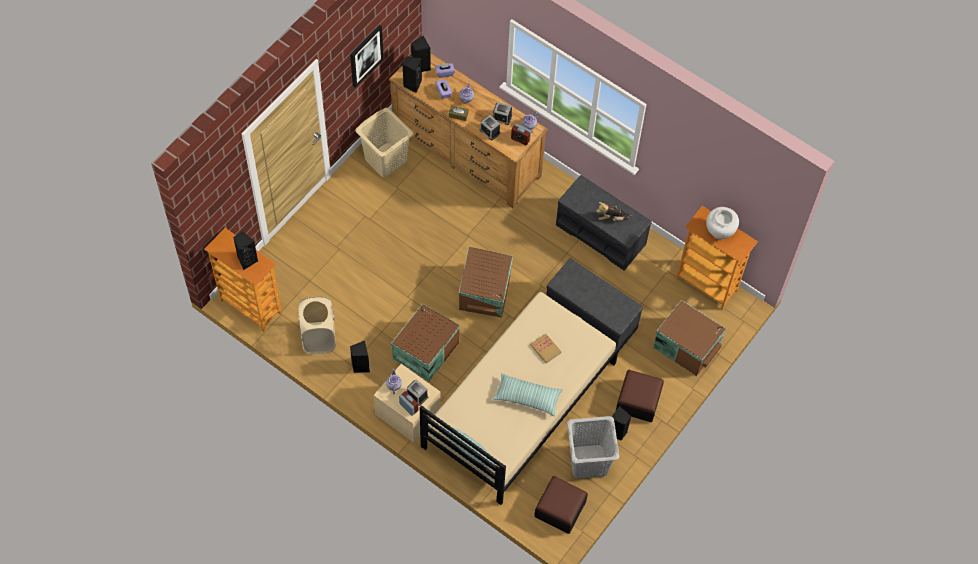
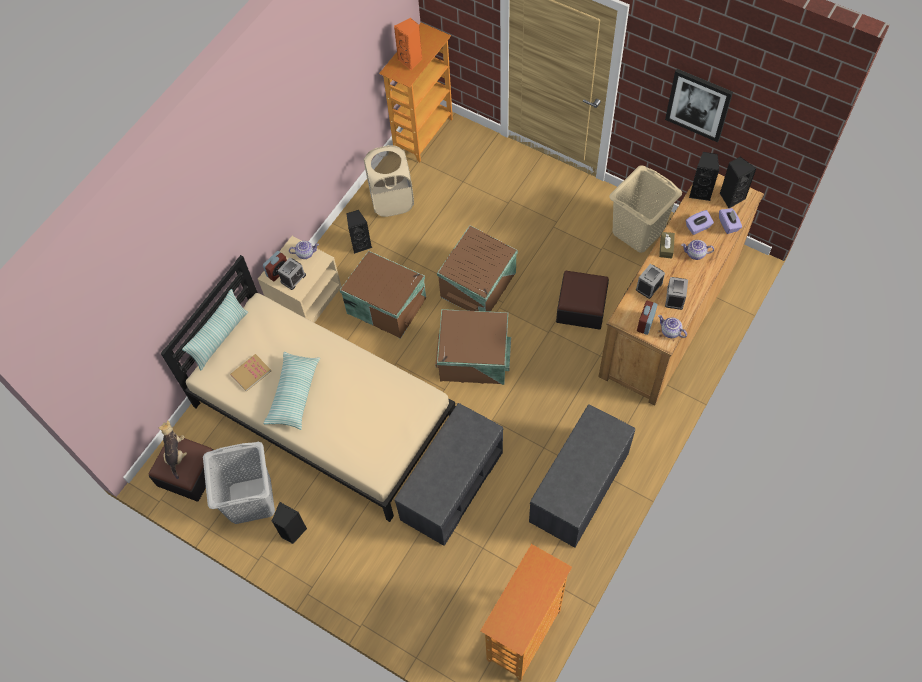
camera: 90 degrees right, 0 degrees up
black speaker [233,232,258,270] -> orange speaker [394,18,422,70]
book [530,333,562,364] -> book moved to [230,354,271,392]
plush toy [596,202,633,221] -> plush toy moved to [158,420,187,479]
ottoman [616,370,664,422] -> ottoman moved to [556,271,609,330]
brown storage box [653,300,726,376] -> brown storage box moved to [437,225,518,312]
white vase [706,207,739,239] -> none

